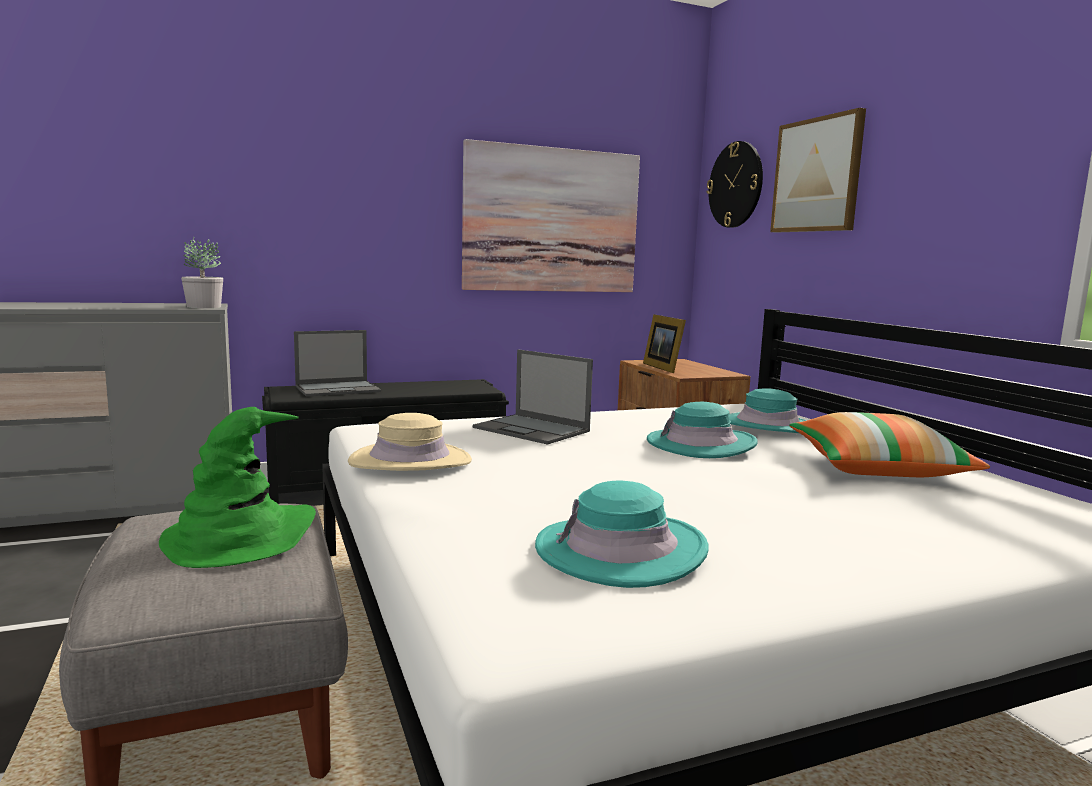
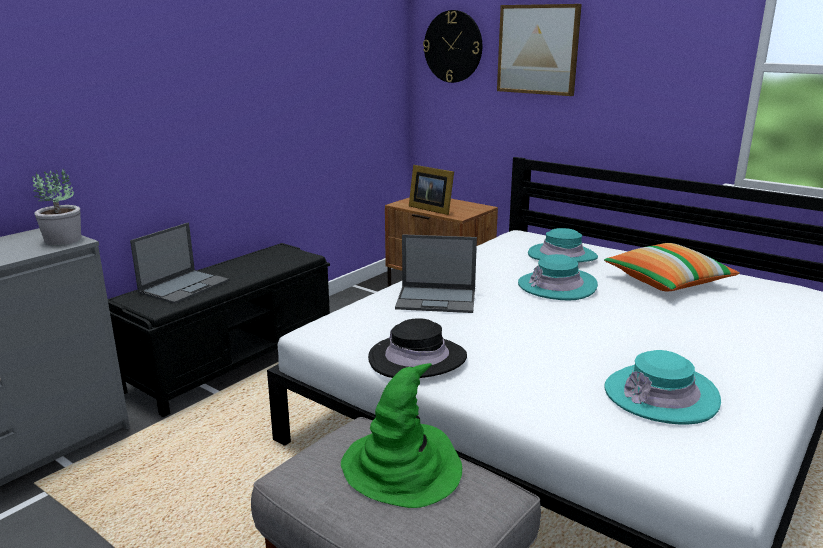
camera: 30 degrees left, 10 degrees up
beige hat [348,413,472,471] -> black hat [368,318,467,378]
picture [462,139,640,292] -> none

